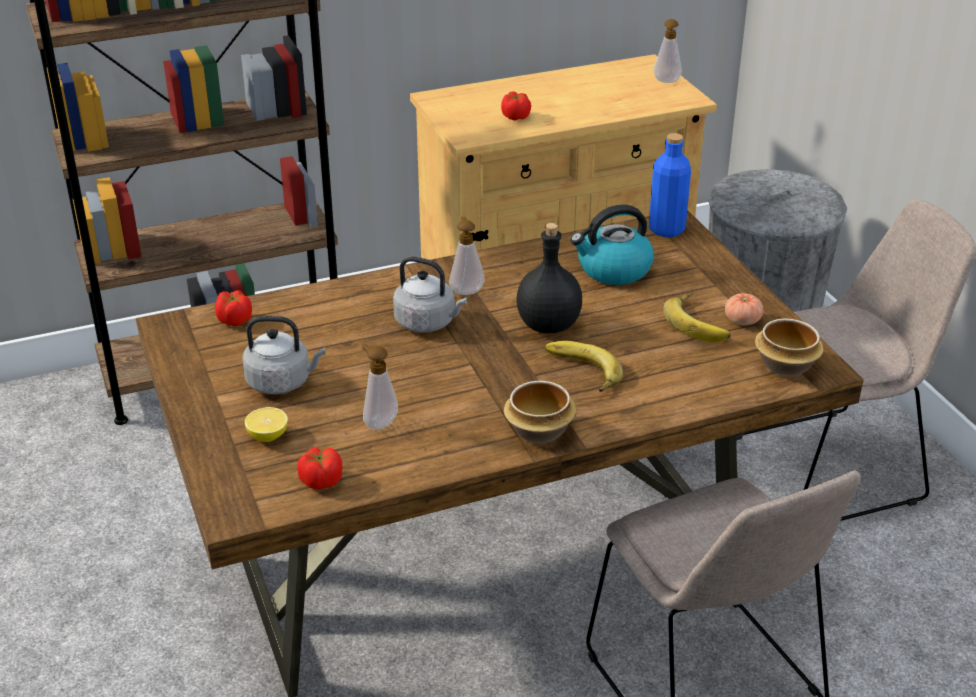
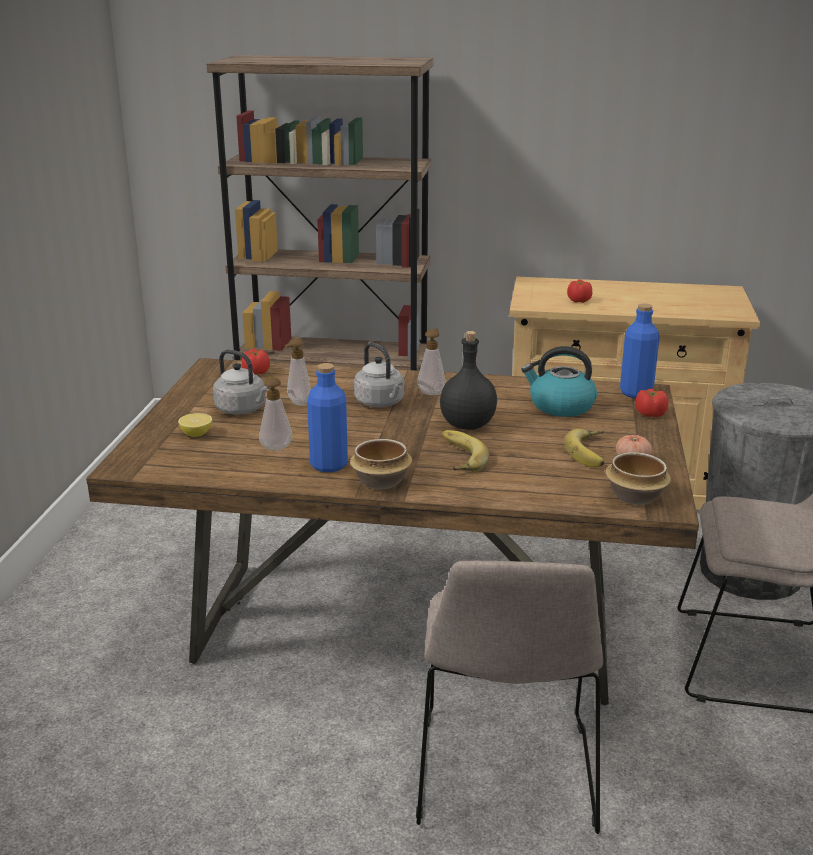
camera: 30 degrees right, 10 degrees down
tomato [297,447,342,489] -> tomato moved to [635,389,669,417]
soap dispenser [653,19,682,83] -> soap dispenser moved to [284,338,311,406]
none -> blue bottle [307,363,348,472]

